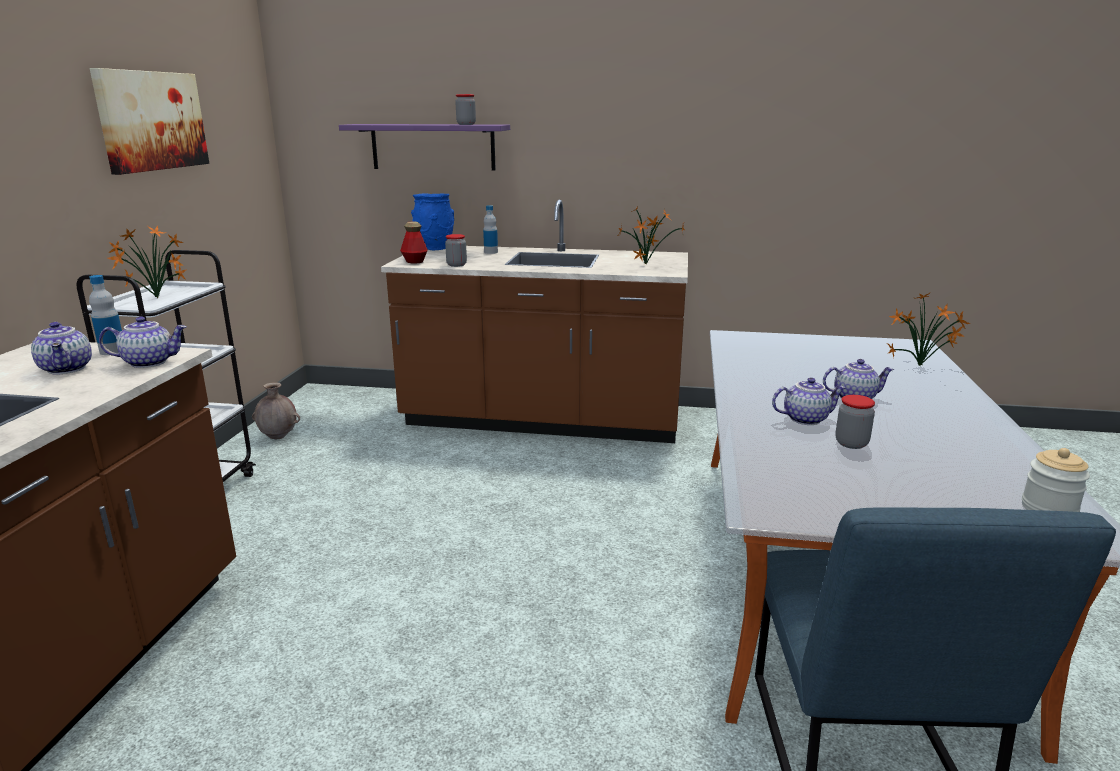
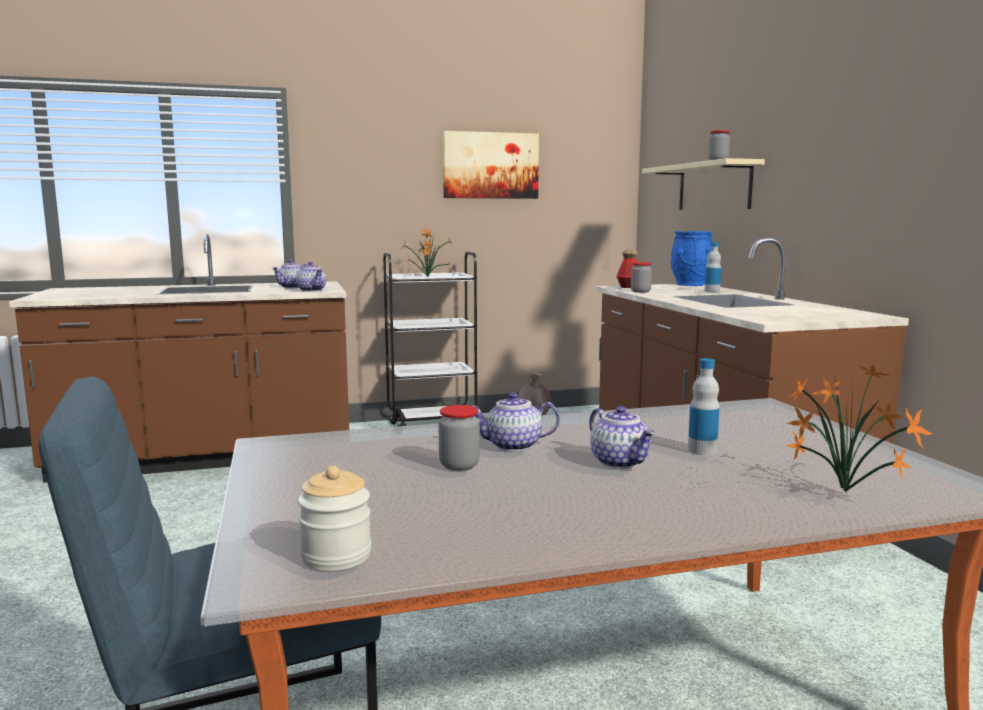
camera: 65 degrees right, 10 degrees down
bottle [89,275,122,355] -> bottle moved to [688,358,720,455]
purple shelf [339,124,510,171] -> beige shelf [642,158,765,210]
potted plant [618,207,685,265] -> none
teapot [772,377,846,425] -> teapot turned 120 degrees clockwise [473,393,560,452]

